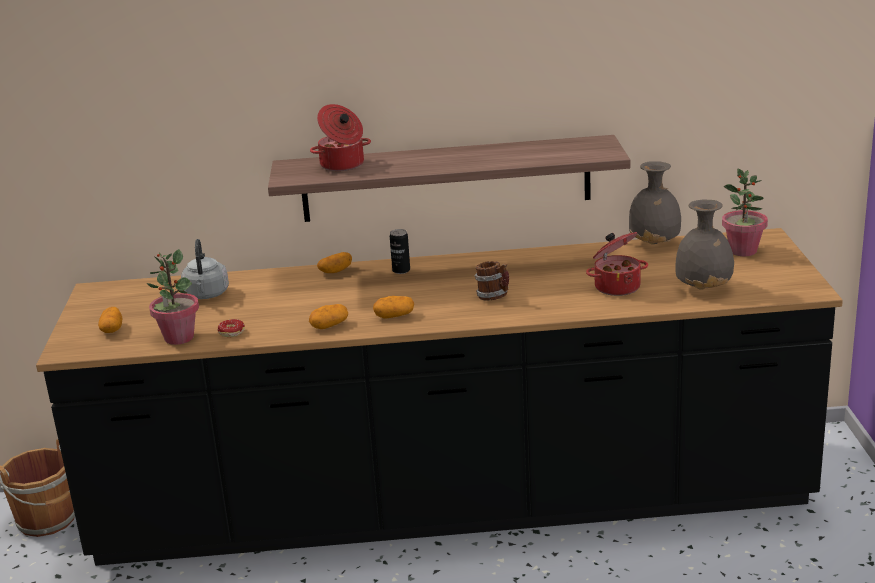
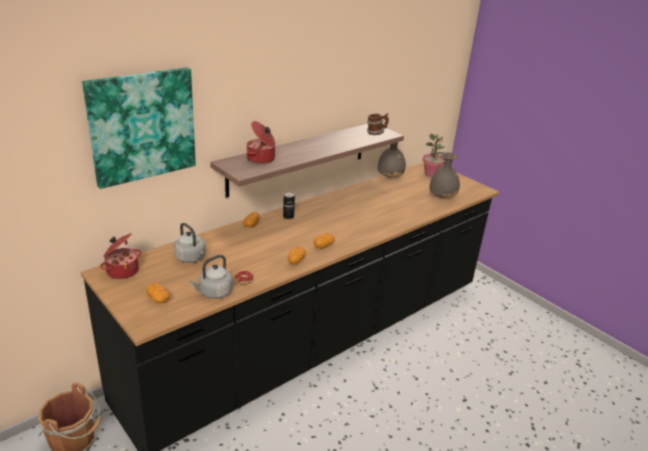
camera: 40 degrees left, 5 degrees up
potted plant [147,249,199,345] -> grey kettle [190,255,233,299]
mug [475,261,509,301] -> mug moved to [367,113,389,135]
cooking pot [586,232,648,296] -> cooking pot moved to [100,233,141,279]
none -> picture [82,67,196,189]

